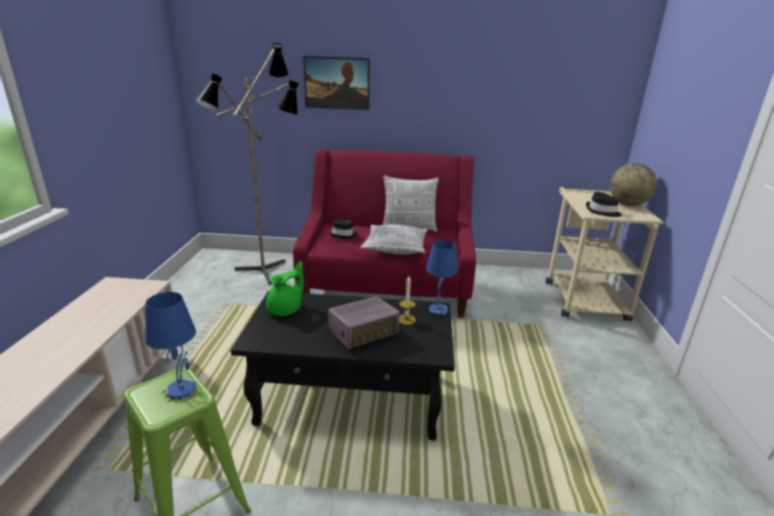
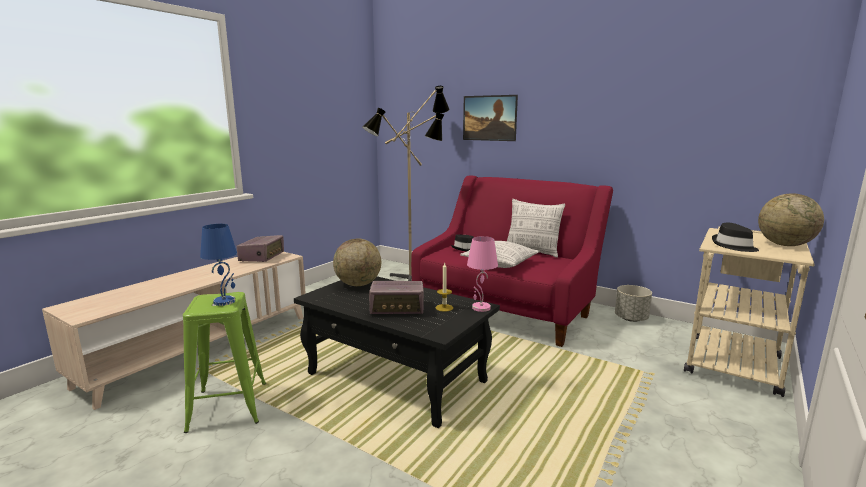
camera: 30 degrees right, 10 degrees down
green teapot [266,261,304,316] -> globe [333,239,381,286]
blue table lamp [426,240,458,316] -> pink table lamp [467,236,498,312]
none -> radio [236,235,284,262]
none -> grey planter [615,285,652,322]

